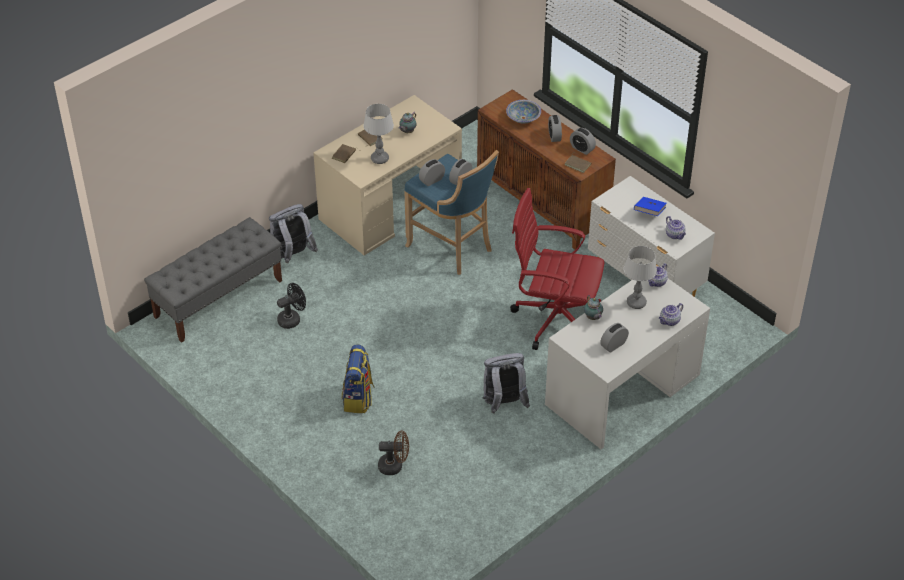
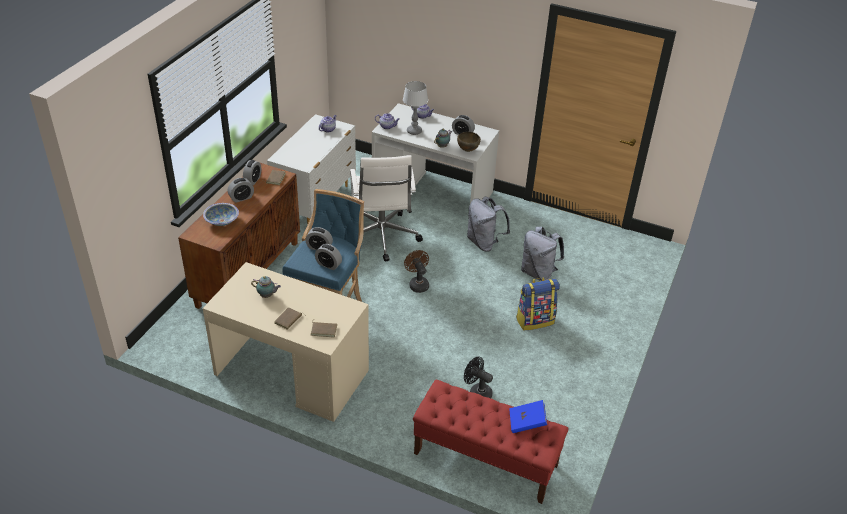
camera: 115 degrees left, 5 degrees down
grey bench [144,217,282,343] -> red bench [413,379,569,504]
grey backpack [269,204,318,263] -> grey backpack moved to [521,227,564,281]
table lamp [363,104,394,164] -> none
brown fan [378,431,409,475] -> brown fan moved to [404,250,429,293]
red office chair [510,188,604,350] -> white office chair [350,155,423,262]
blue book [634,197,667,216] -> blue book moved to [509,400,547,433]
none -> brown bowl [457,132,481,152]

